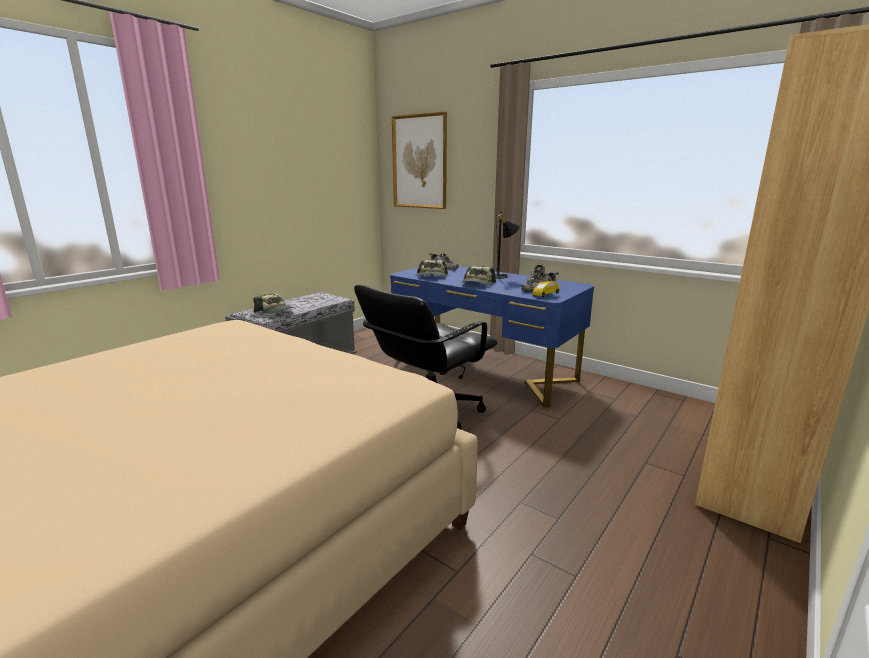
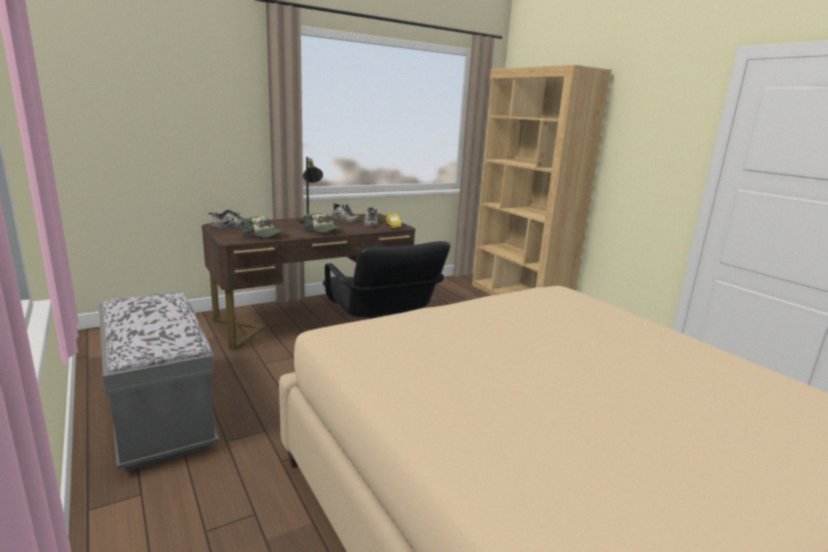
camera: 70 degrees left, 0 degrees up
cap [254,293,294,314] -> none
blue desk [390,266,594,407] -> brown desk [202,213,416,350]
picture [392,112,447,209] -> none

